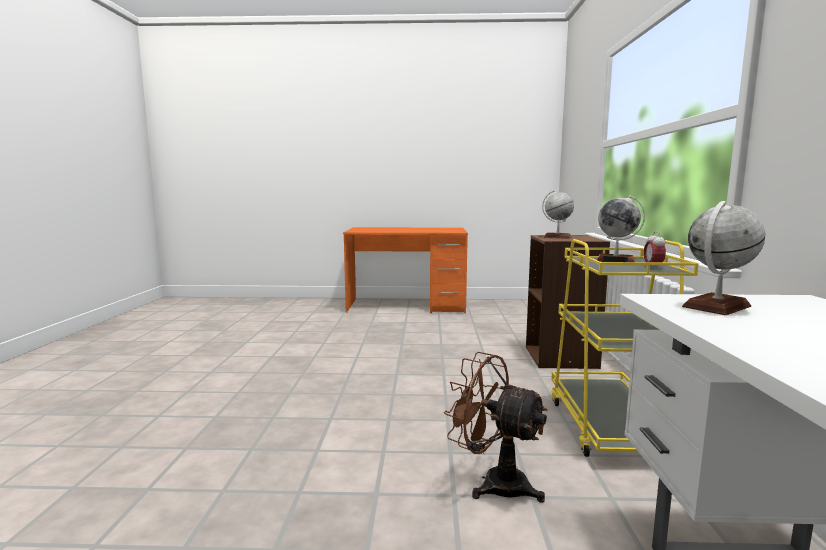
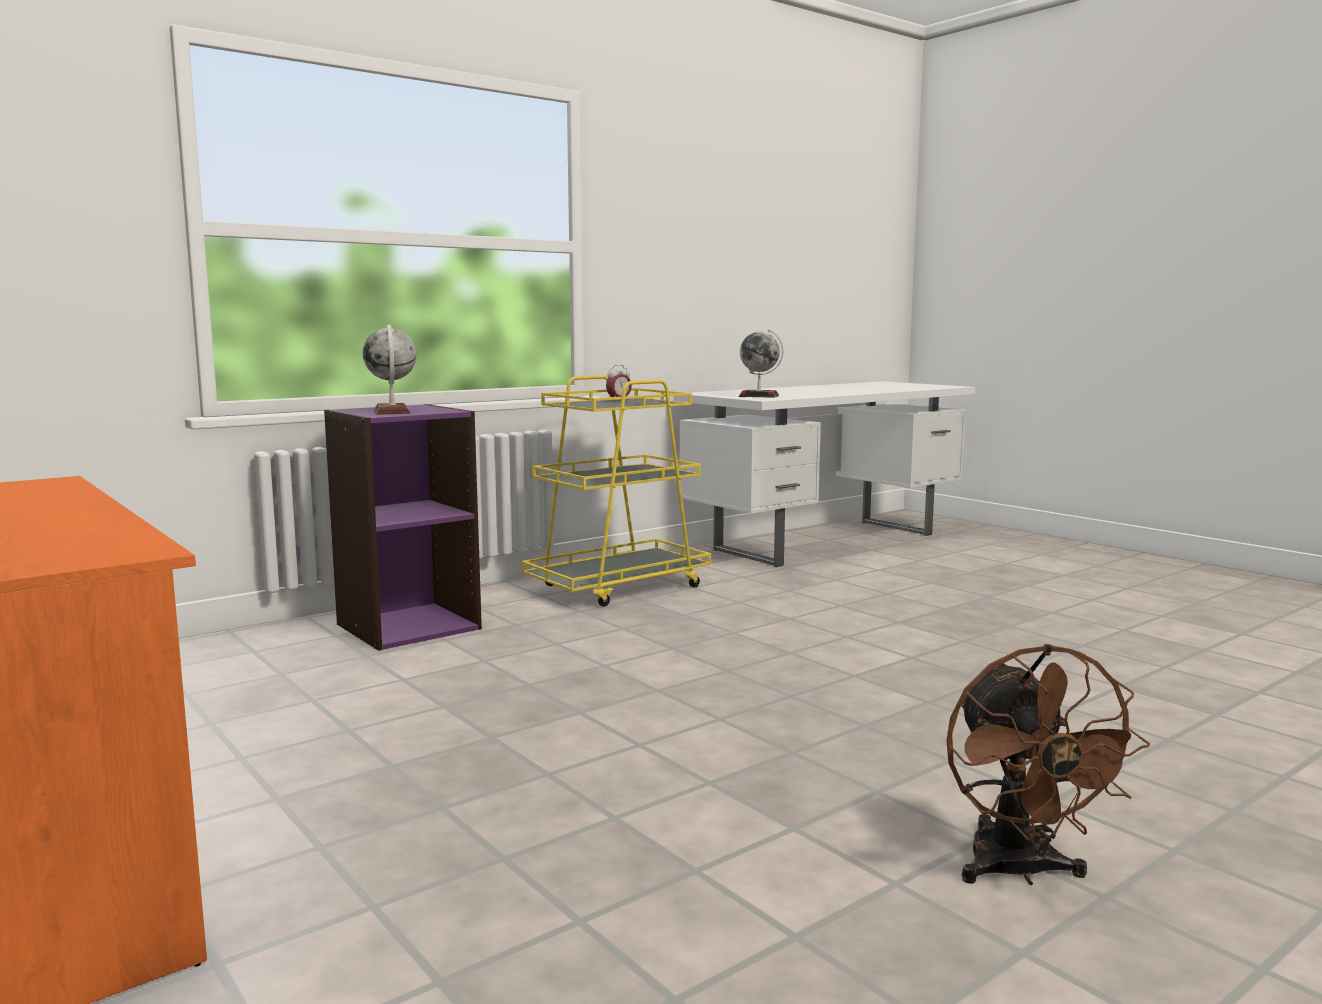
camera: 130 degrees left, 0 degrees up
brown fan [444,352,548,503] -> brown fan moved to [947,644,1150,885]
brown bookcase [526,235,610,369] -> purple bookcase [324,404,482,651]
globe [596,196,645,262] -> none

